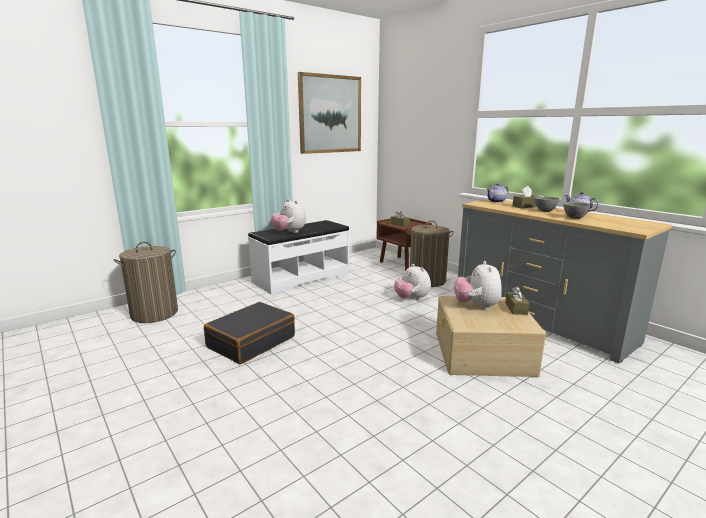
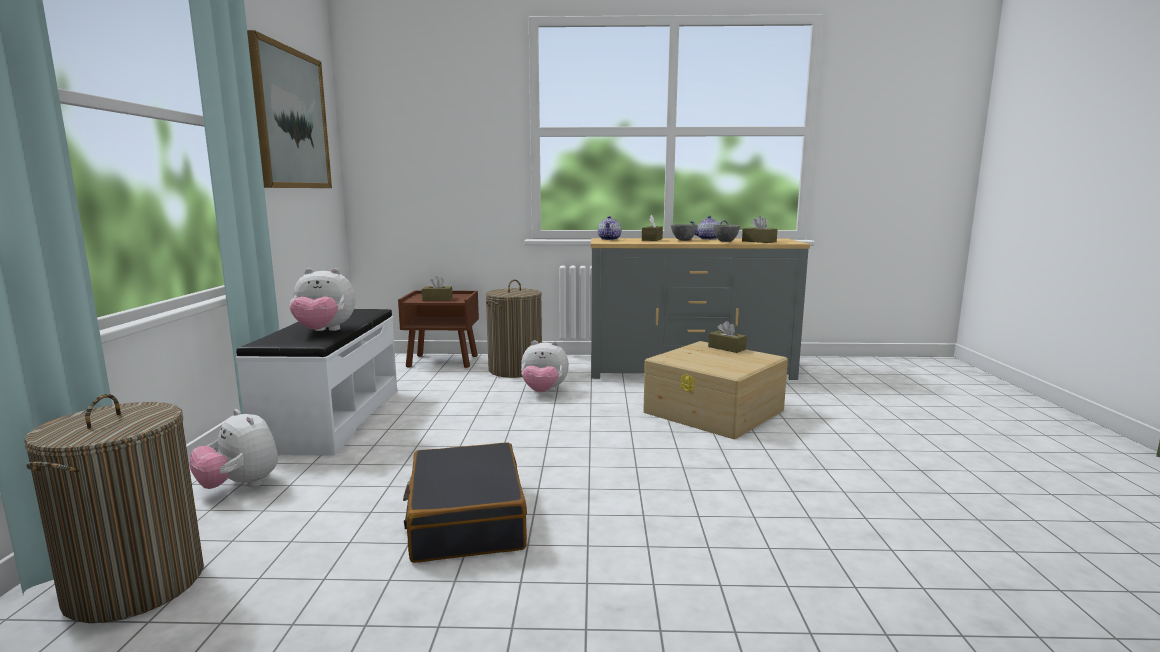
camera: 50 degrees left, 5 degrees down
plush toy [454,261,502,310] -> plush toy moved to [190,409,278,489]
none -> brown tissue box [742,216,778,243]

